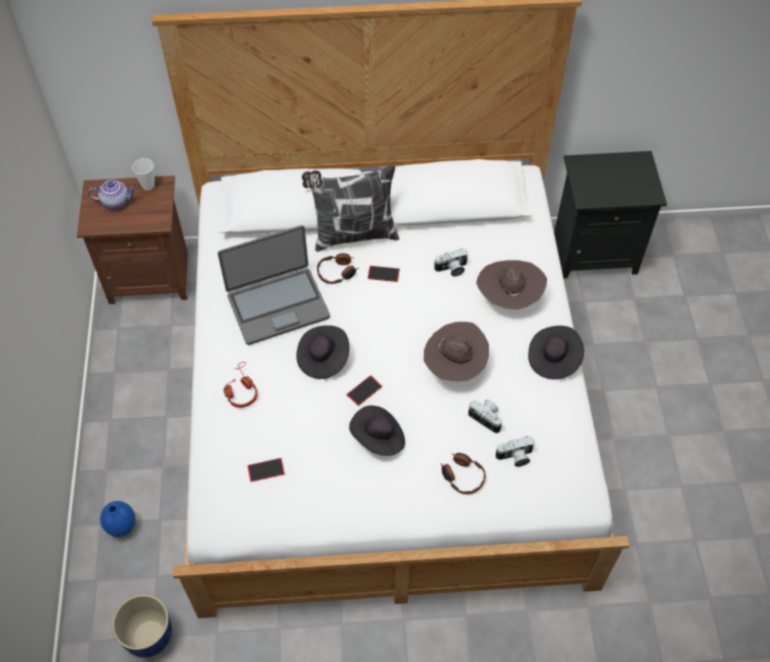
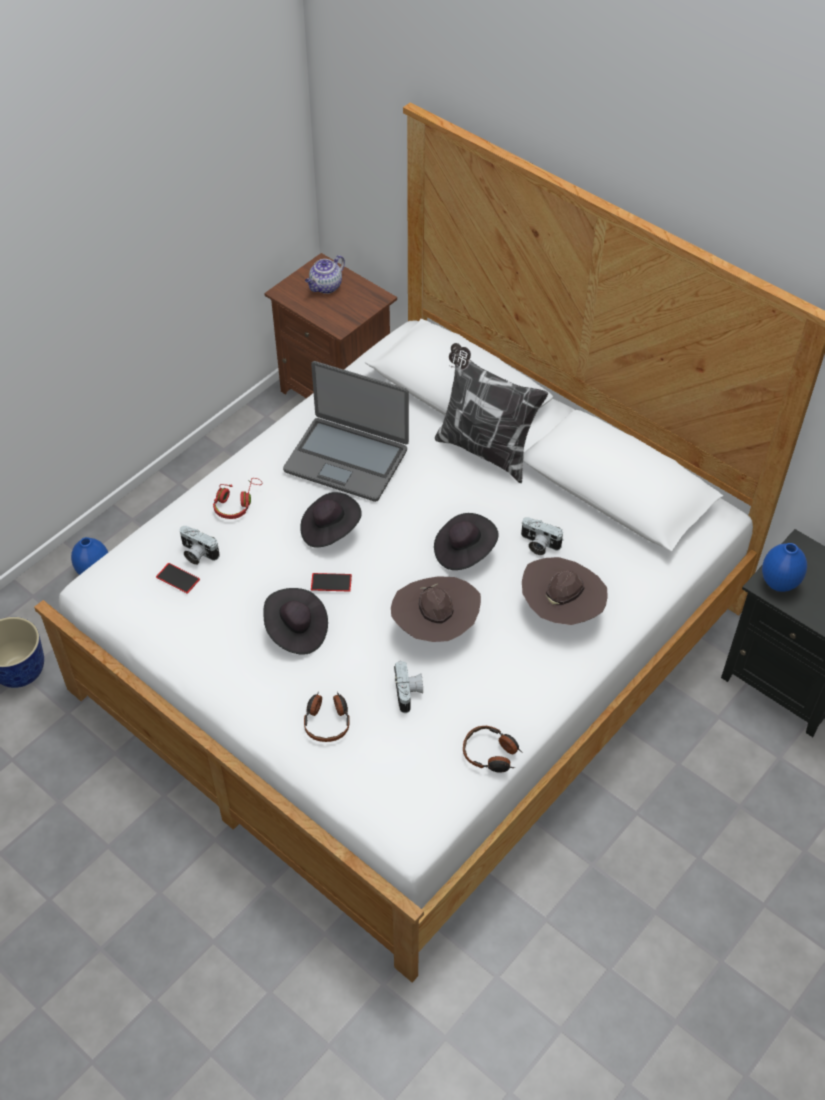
camera: 45 degrees right, 5 degrees down
teapot [88,180,136,210] -> teapot turned 90 degrees clockwise [305,255,345,294]
cup [132,158,155,190] -> none
headphones [317,253,358,284] -> headphones moved to [463,726,522,772]
phone [368,266,400,282] -> none
camera [495,436,535,467] -> camera moved to [180,526,220,565]
black hat [528,326,584,379] -> black hat moved to [434,513,499,570]
none -> blue vase [762,543,807,592]

